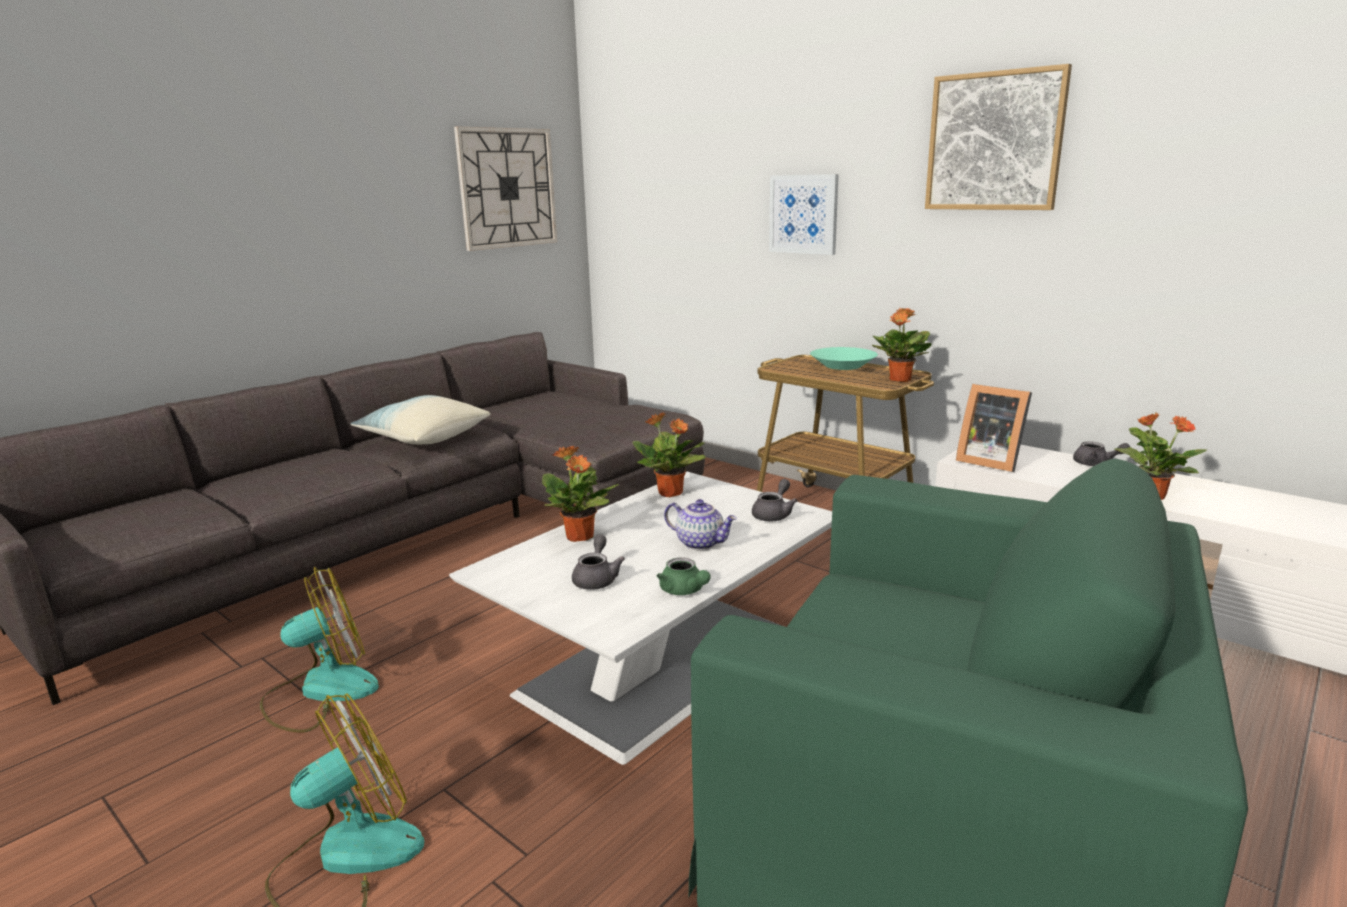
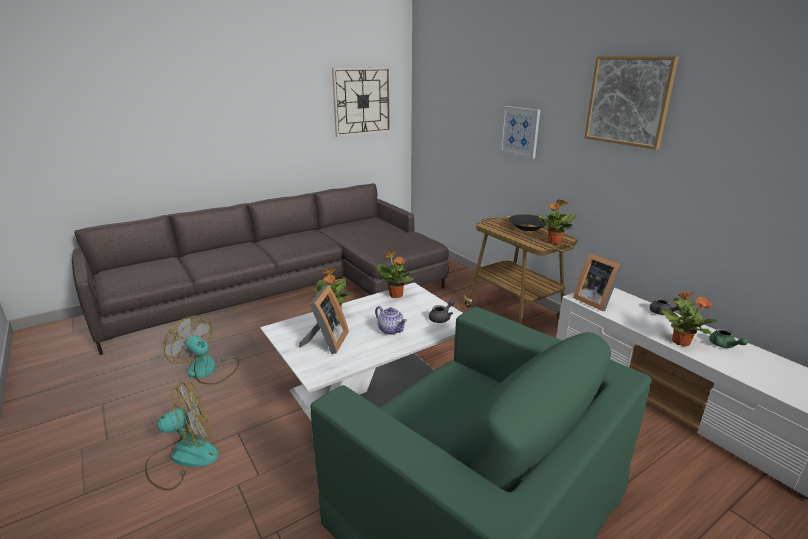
camera: 15 degrees right, 5 degrees up
fan [260,567,379,733] -> fan turned 135 degrees counterclockwise [163,315,239,384]
pillow [351,395,490,444] -> none
grey teapot [572,534,625,590] -> picture frame [299,285,349,354]
green teapot [657,557,711,595] -> green teapot moved to [709,328,748,348]
turquoise bowl [810,347,878,370] -> black bowl [508,214,549,231]

